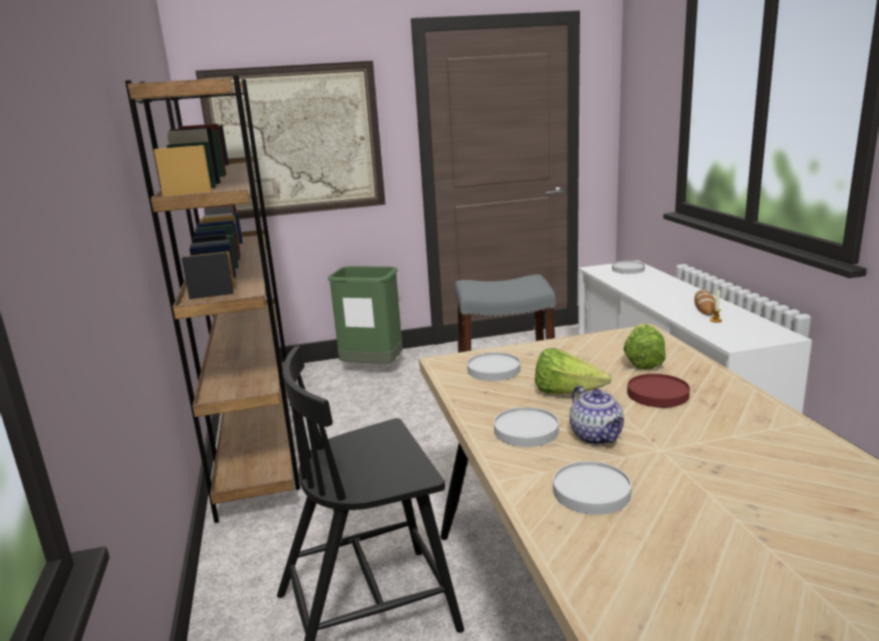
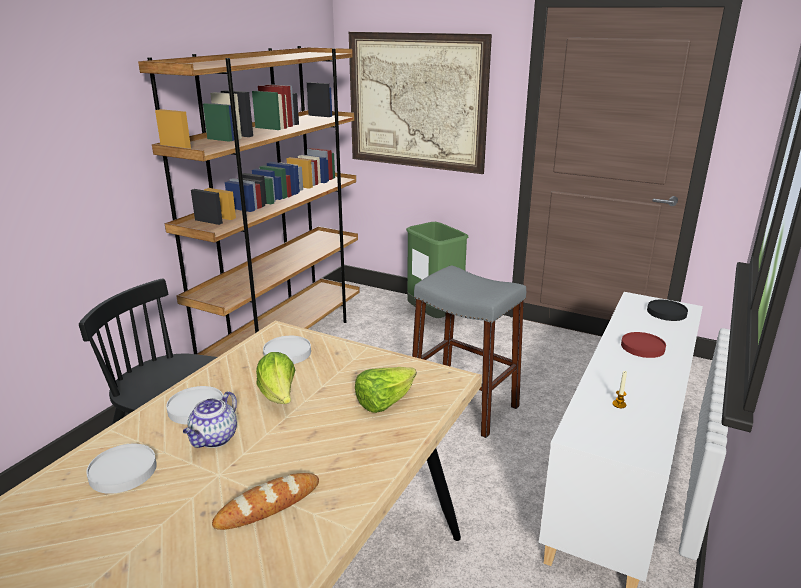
camera: 40 degrees right, 5 degrees up
white plate [612,261,645,274] -> black plate [647,300,688,321]
red plate [627,374,690,408] -> red plate moved to [621,332,666,358]
bread [694,290,715,315] -> bread moved to [212,473,319,530]

